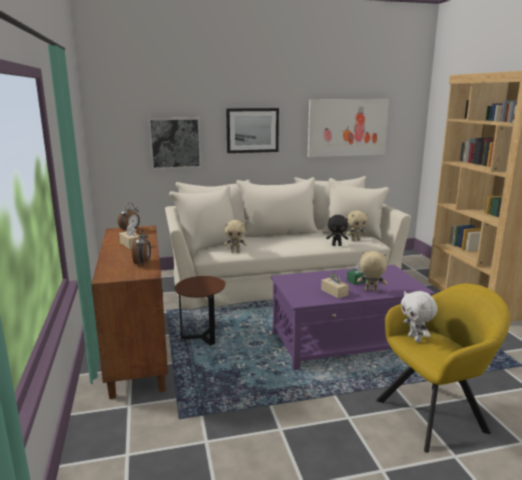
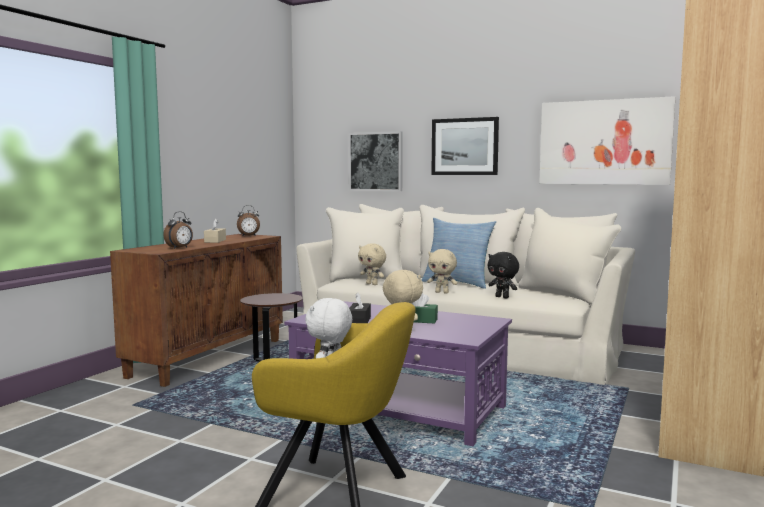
camera: 40 degrees right, 10 degrees down
beige tissue box [321,272,349,298] -> black tissue box [349,292,371,323]
beige plush toy [346,210,368,241] -> beige plush toy moved to [427,249,457,293]
none -> pillow [422,218,496,289]

